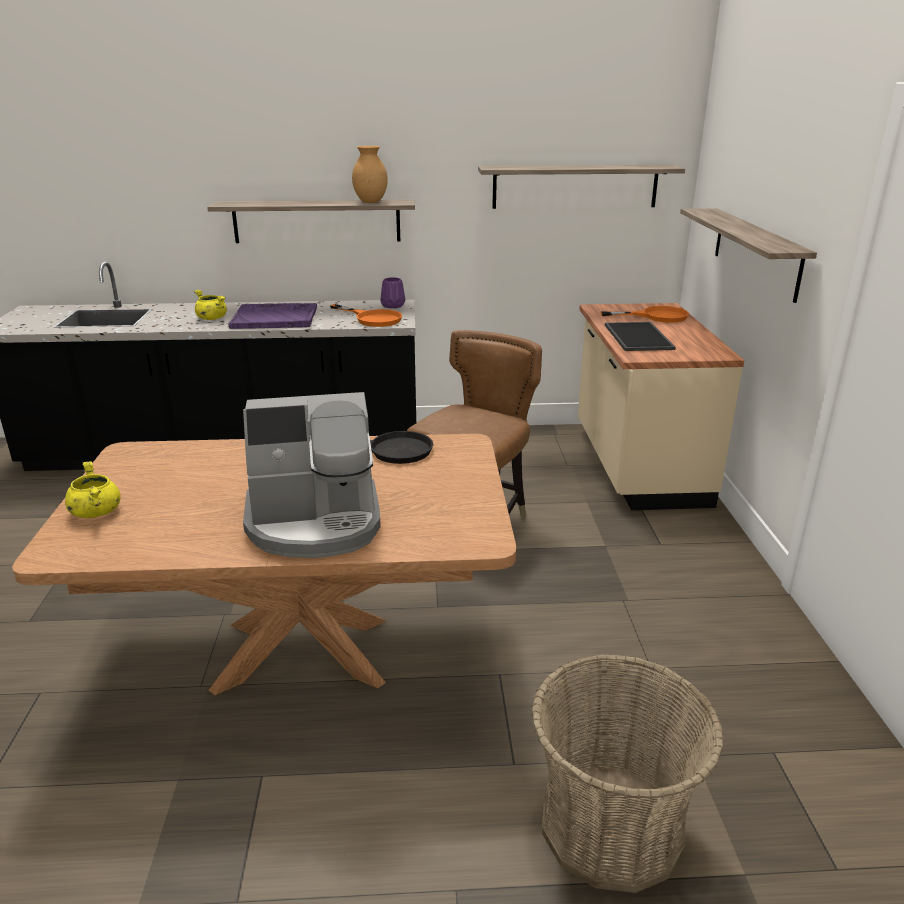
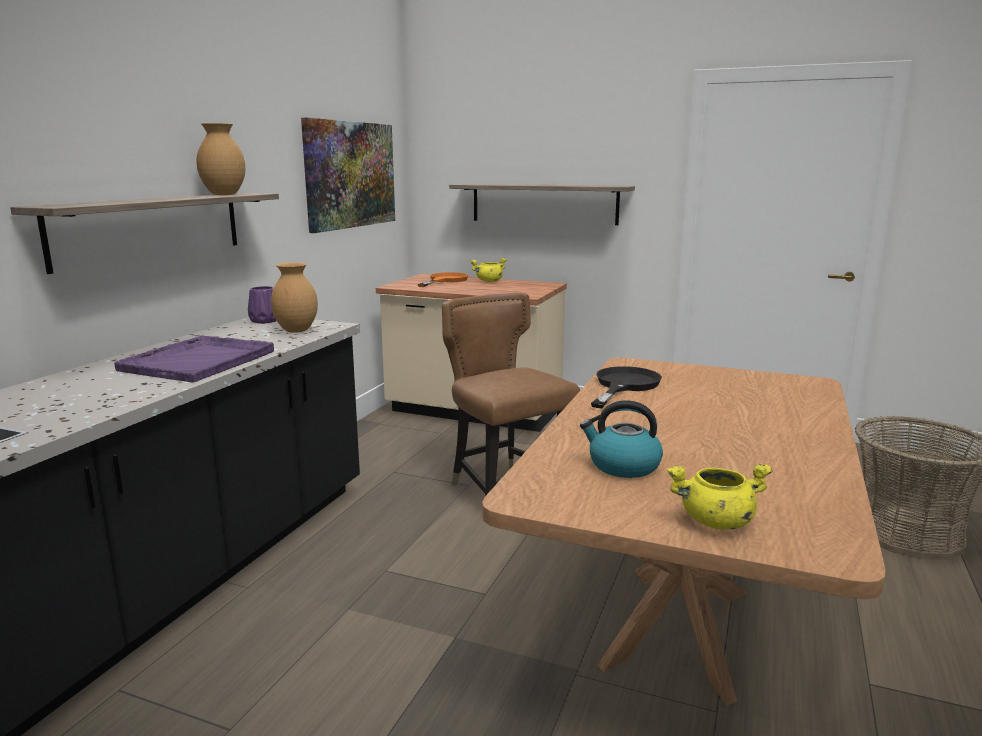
camera: 65 degrees left, 10 degrees down
yellow cooking pot [194,290,227,320] -> yellow cooking pot moved to [470,258,507,282]
coffee machine [243,392,381,558] -> none
orange frying pan [330,304,402,327] -> brown vase [271,262,318,333]
shelf [478,165,685,209] -> picture [301,118,395,233]
tray [605,322,675,351] -> none
none -> kettle [580,400,663,478]

